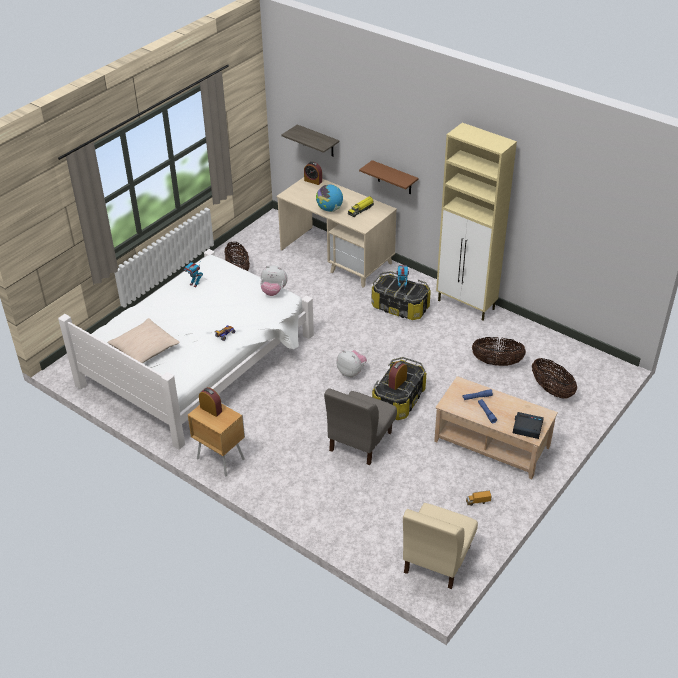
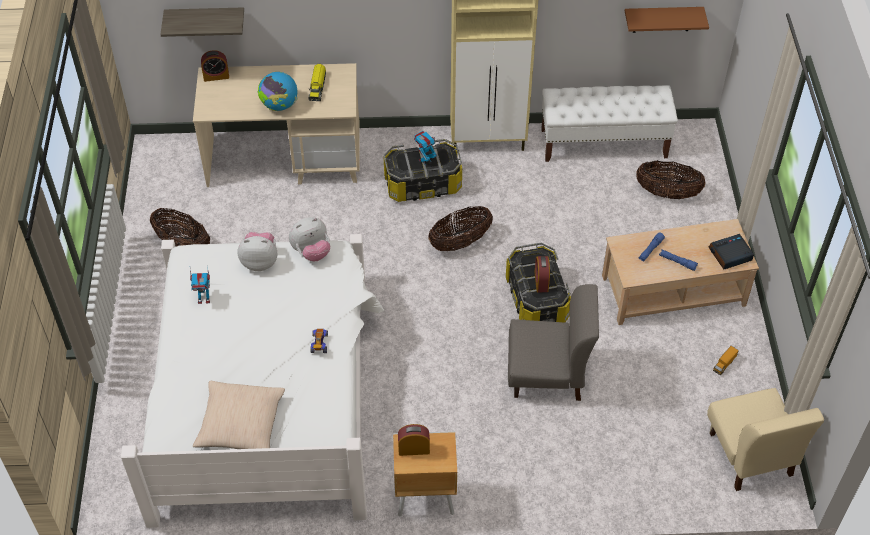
camera: 40 degrees left, 10 degrees up
grey chair [324,388,397,465] -> grey chair turned 75 degrees counterclockwise [508,284,599,401]
plush toy [337,350,367,378] -> plush toy moved to [238,232,277,271]
brown shelf [359,160,418,194] -> brown shelf moved to [625,7,709,33]
basket [472,337,526,366] -> basket moved to [428,206,493,251]
none -> white bench [541,85,678,162]

